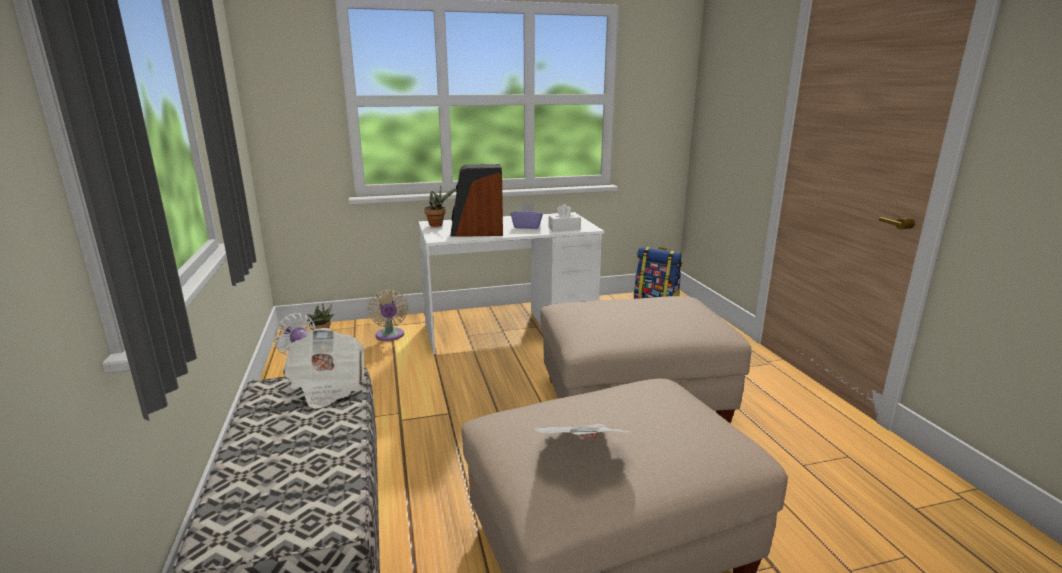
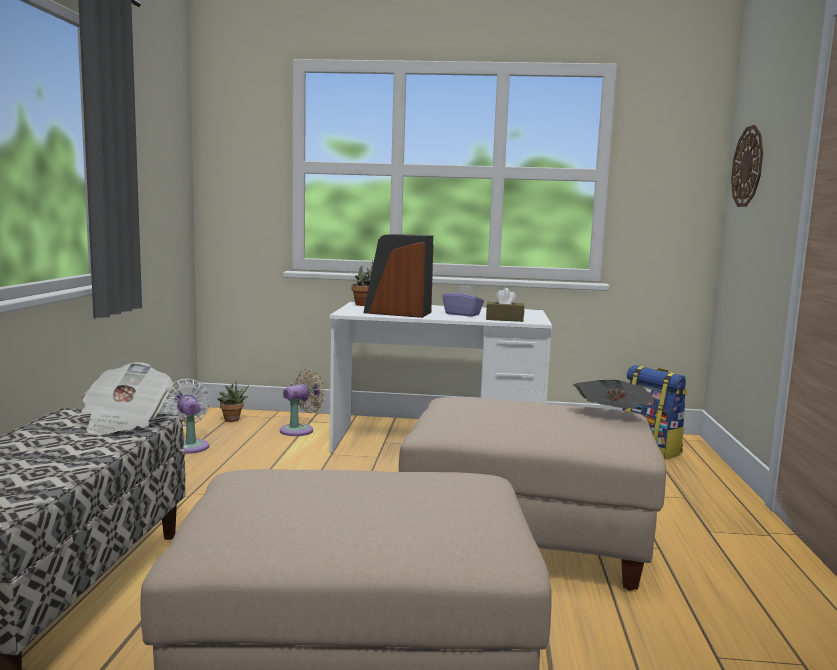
camera: 20 degrees right, 10 degrees down
beige fan [368,290,409,341] -> beige fan turned 135 degrees counterclockwise [280,369,325,436]
newspaper [532,424,631,440] -> newspaper moved to [573,380,656,408]
white tissue box [549,204,581,232] -> brown tissue box [486,288,524,322]
none -> wall clock [731,125,763,207]

